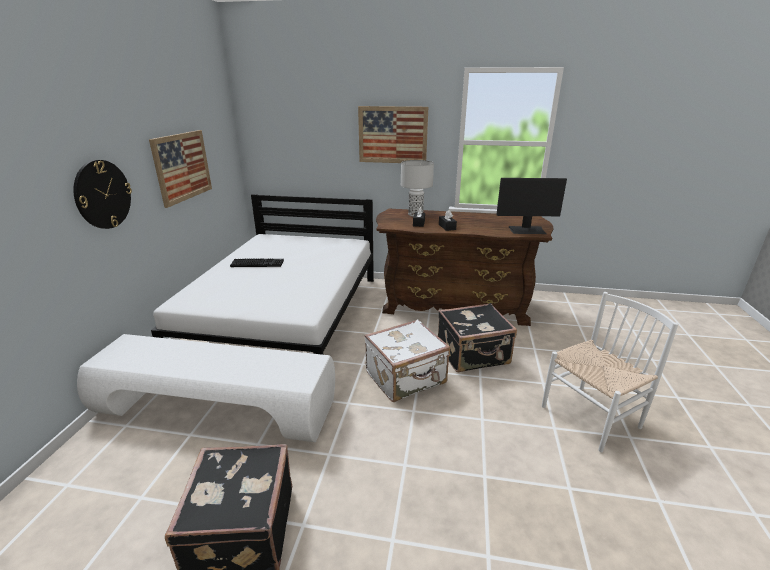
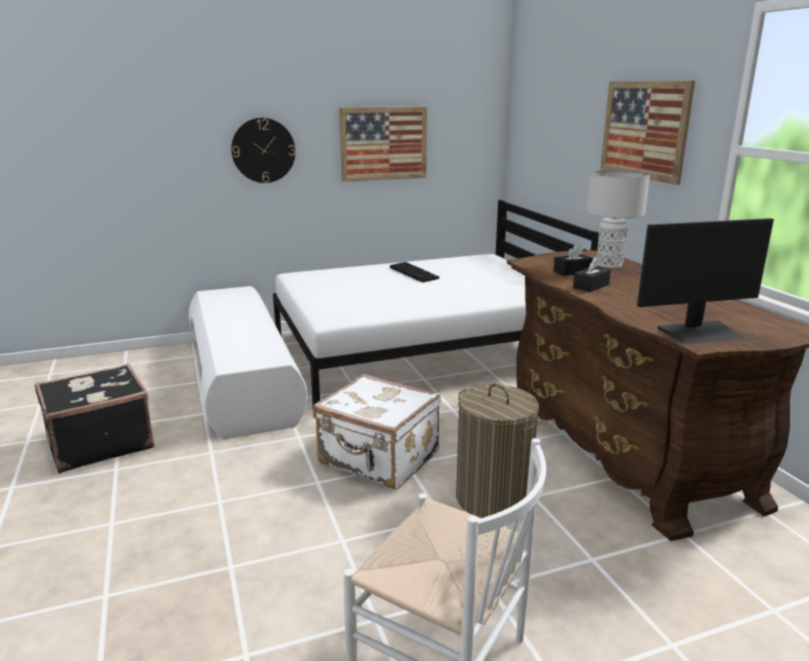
camera: 60 degrees right, 5 degrees down
black suitcase [438,303,517,372] -> laundry basket [456,384,543,518]
monitor [496,178,567,234] -> monitor turned 75 degrees counterclockwise [637,218,774,344]

